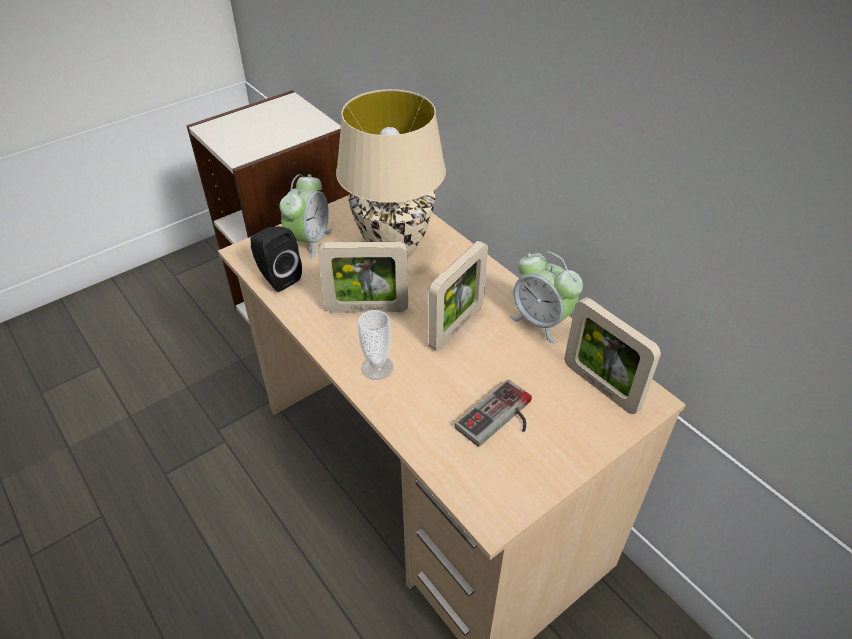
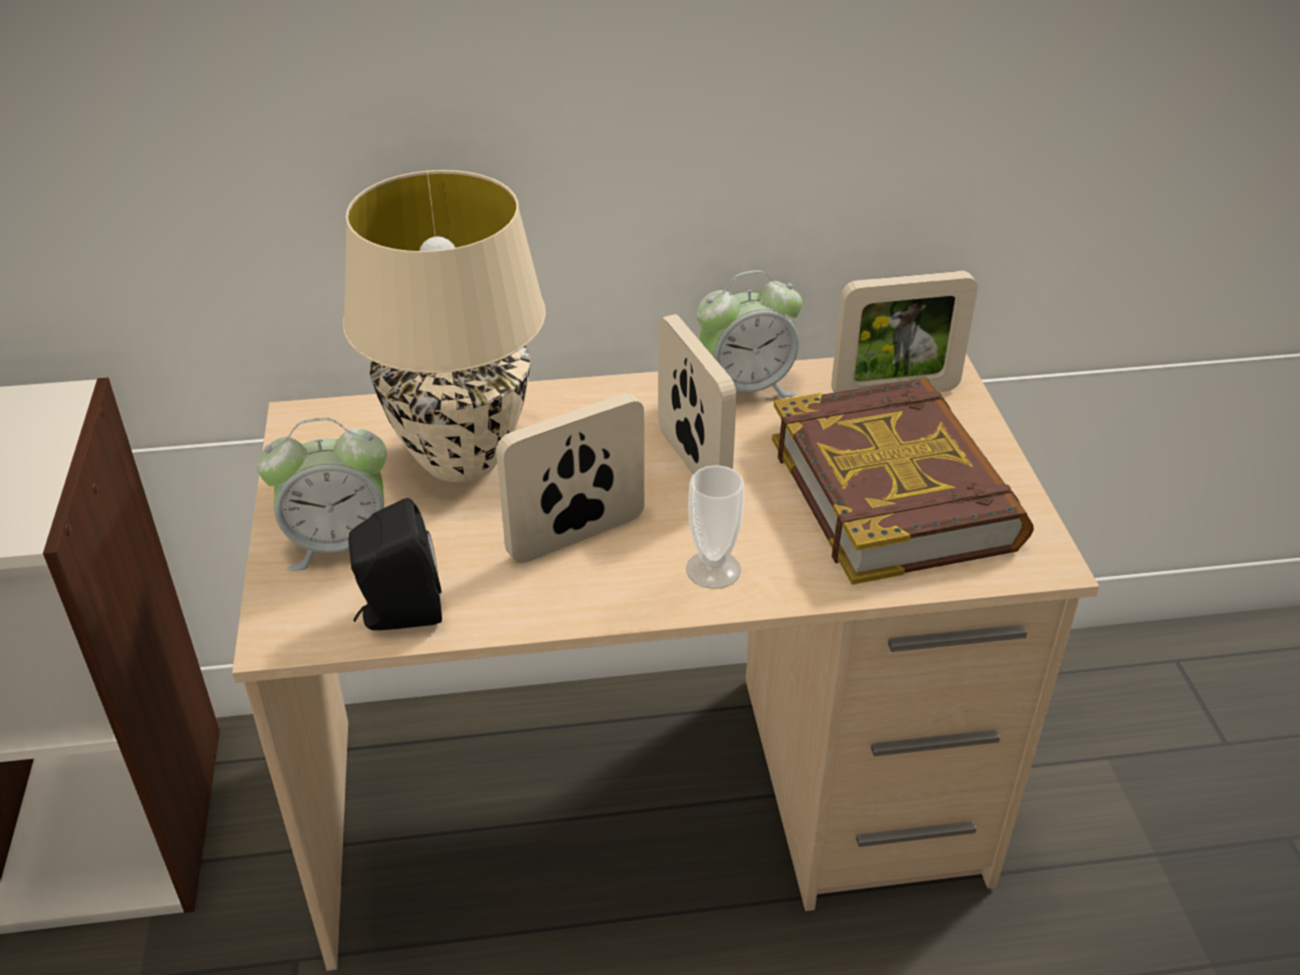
camera: 60 degrees left, 5 degrees down
alarm clock [279,174,332,259] -> alarm clock turned 120 degrees clockwise [257,418,387,571]
picture frame [318,242,408,313] -> picture frame turned 150 degrees counterclockwise [496,393,644,563]
game controller [455,380,532,447] -> book [772,378,1034,585]

